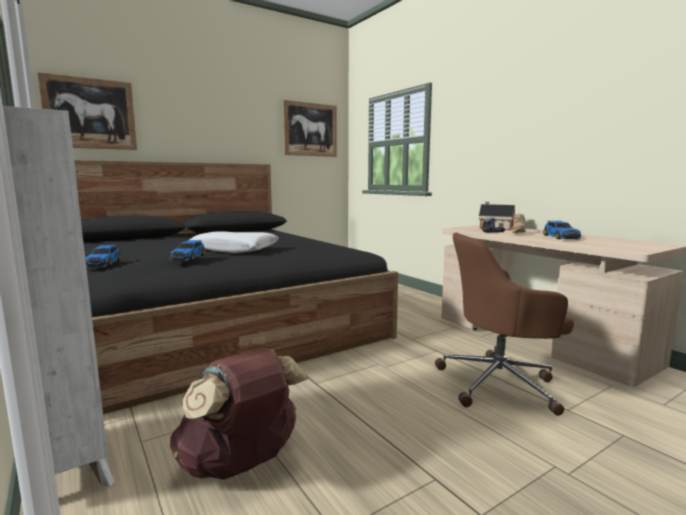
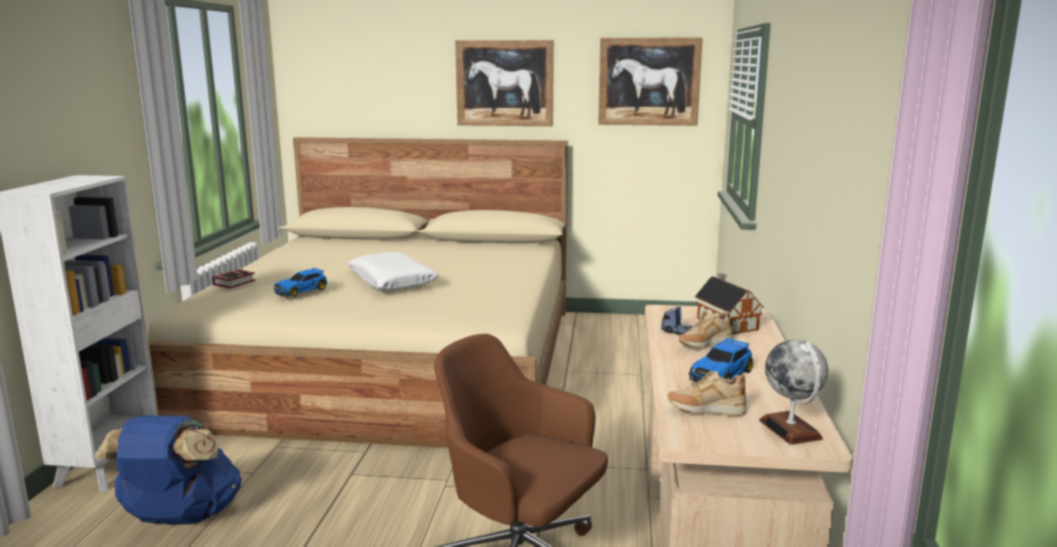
camera: 40 degrees right, 5 degrees up
picture [37,72,137,150] -> picture moved to [455,40,554,126]
black bed [74,160,398,414] -> beige bed [148,137,568,448]
toy car [85,245,121,268] -> book [212,269,256,288]
brown backpack [170,348,308,480] -> blue backpack [94,416,241,525]
none -> beige shoe [667,371,746,416]
none -> globe [759,339,828,445]

